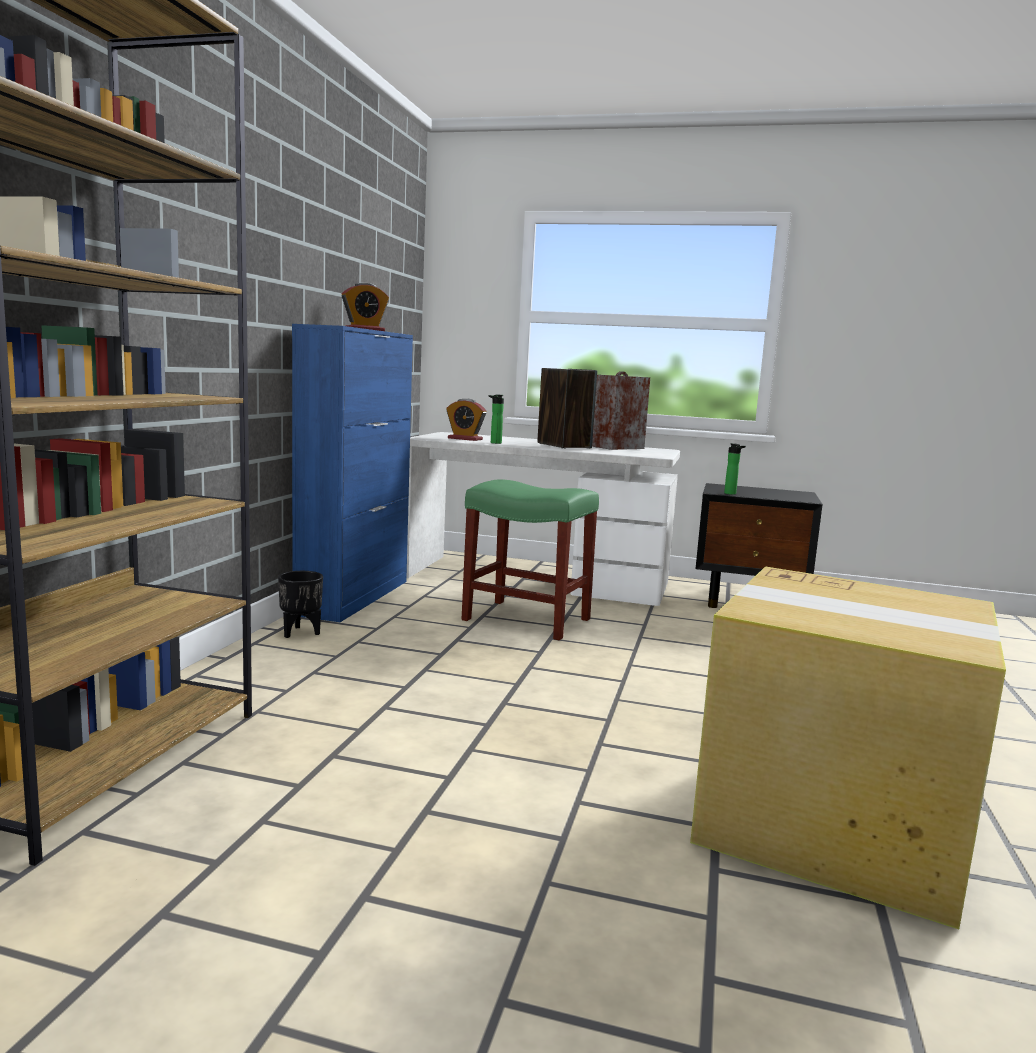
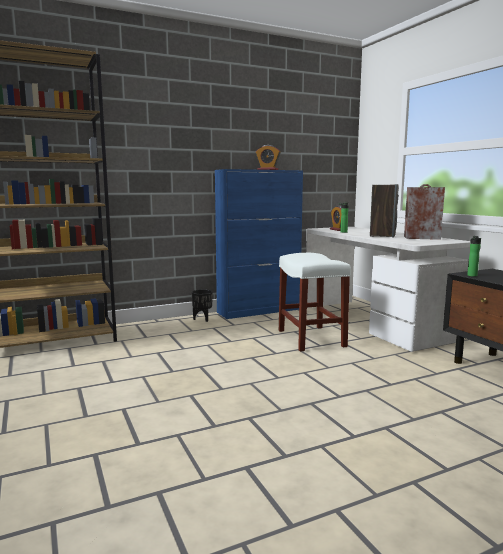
camera: 50 degrees right, 0 degrees up
green stool [462,479,599,640] -> white stool [279,253,351,352]
cardboard box [690,567,1006,929] -> none

